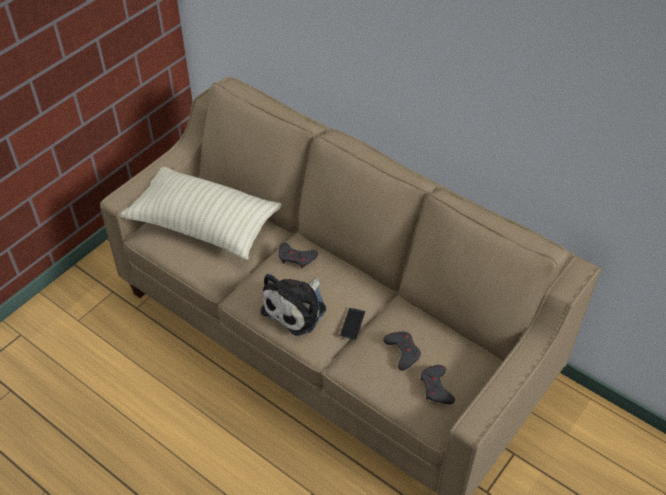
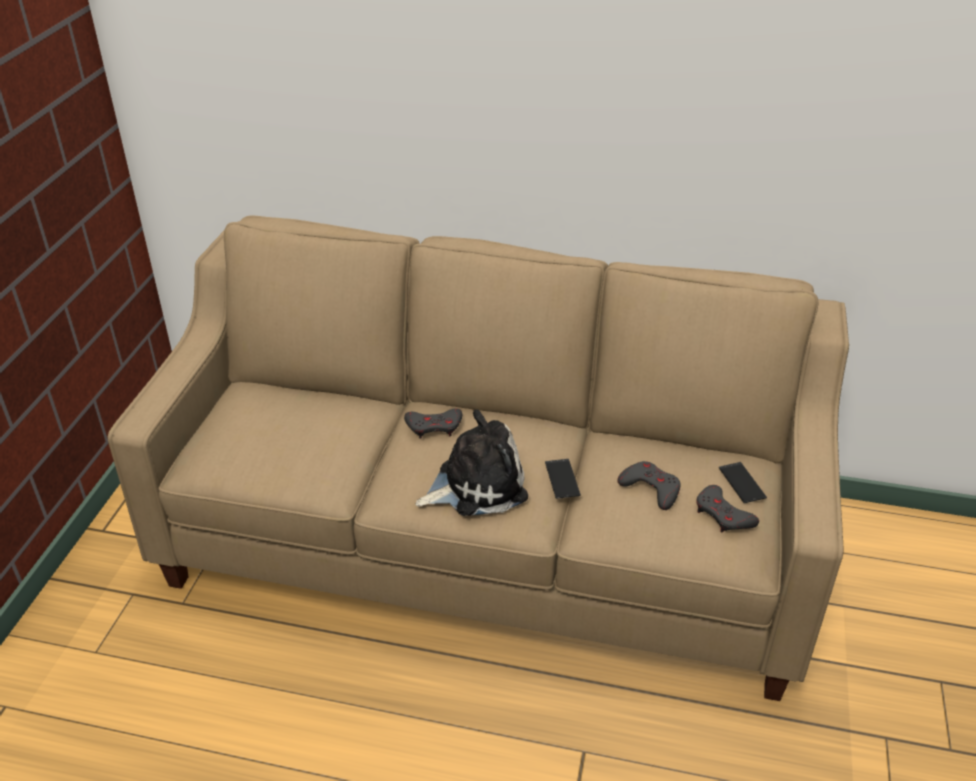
camera: 25 degrees left, 10 degrees down
beige pillow [120,167,282,260] -> none
plush toy [260,274,326,336] -> plush toy turned 120 degrees counterclockwise [415,409,528,516]
none -> phone [719,462,767,503]

